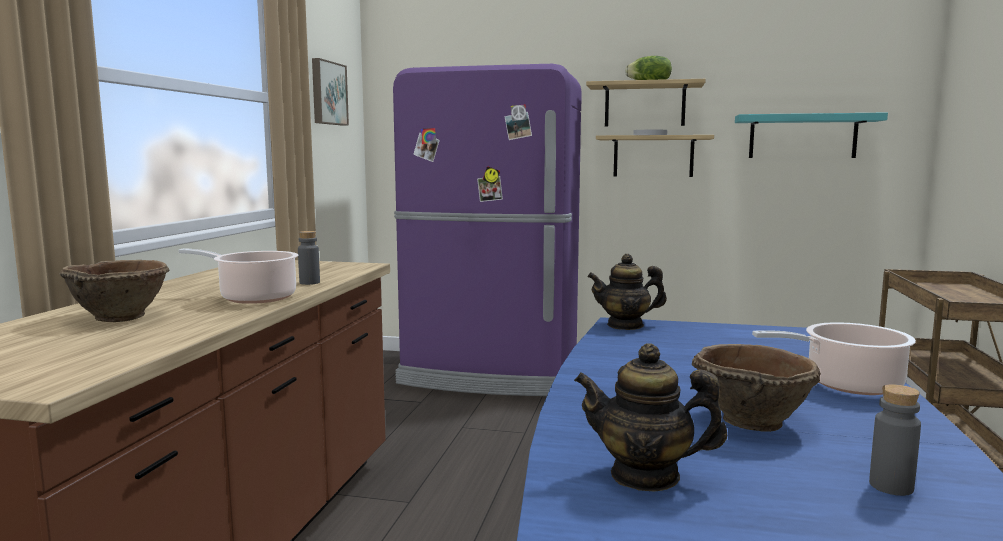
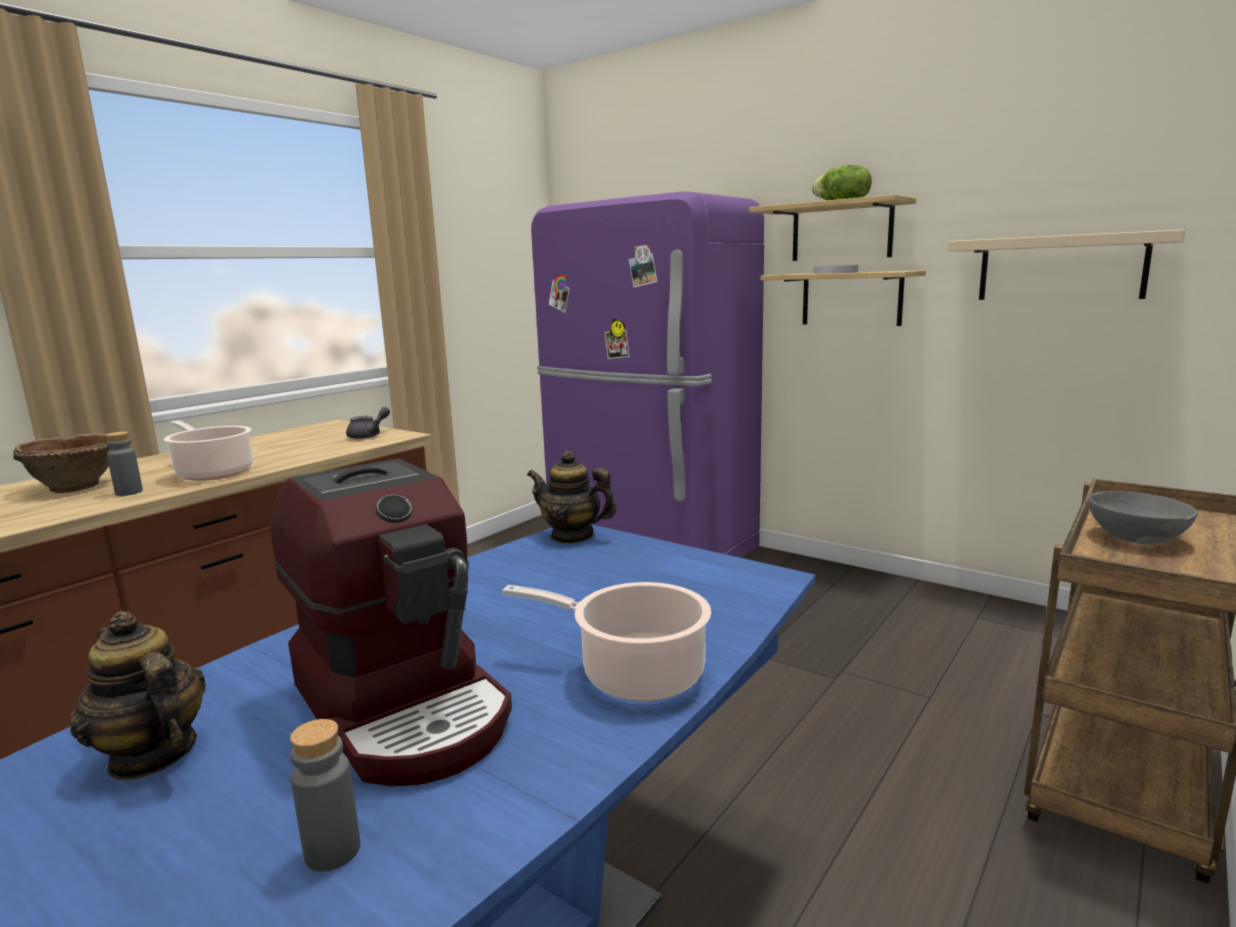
camera: 25 degrees right, 5 degrees up
grey bottle [298,231,320,285] -> grey bottle moved to [106,432,143,496]
picture [312,58,349,126] -> none
brown bowl [692,344,821,432] -> coffee machine [271,458,512,786]
turquoise shelf [735,113,888,158] -> beige shelf [948,230,1185,300]
none -> grey teapot [346,407,390,439]
none -> grey bowl [1089,491,1198,544]

